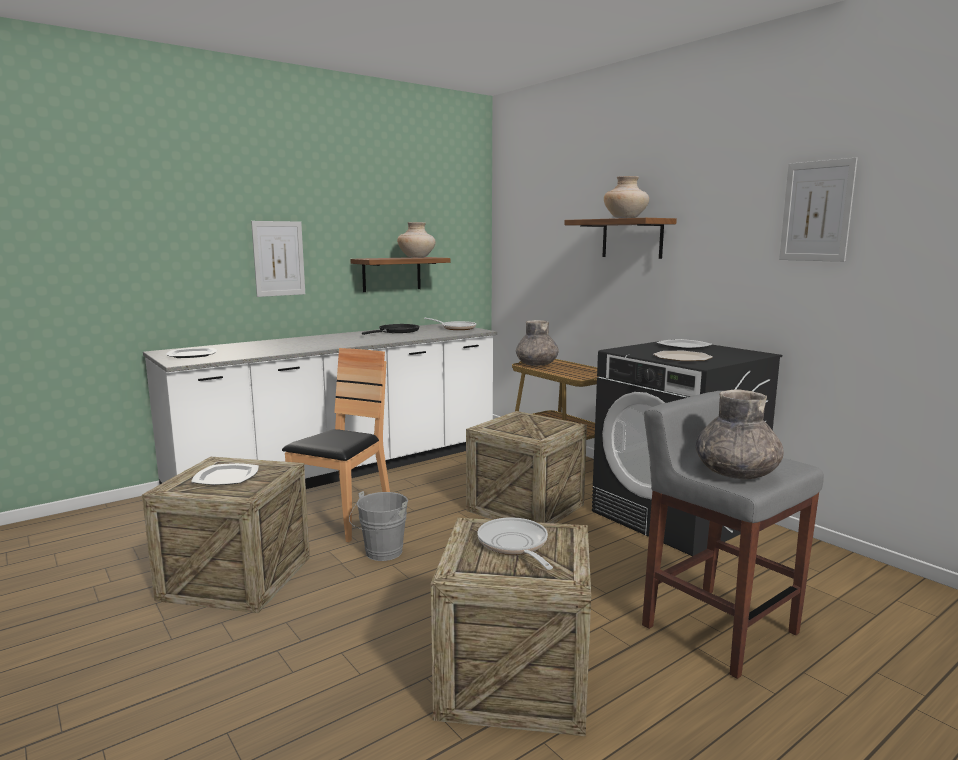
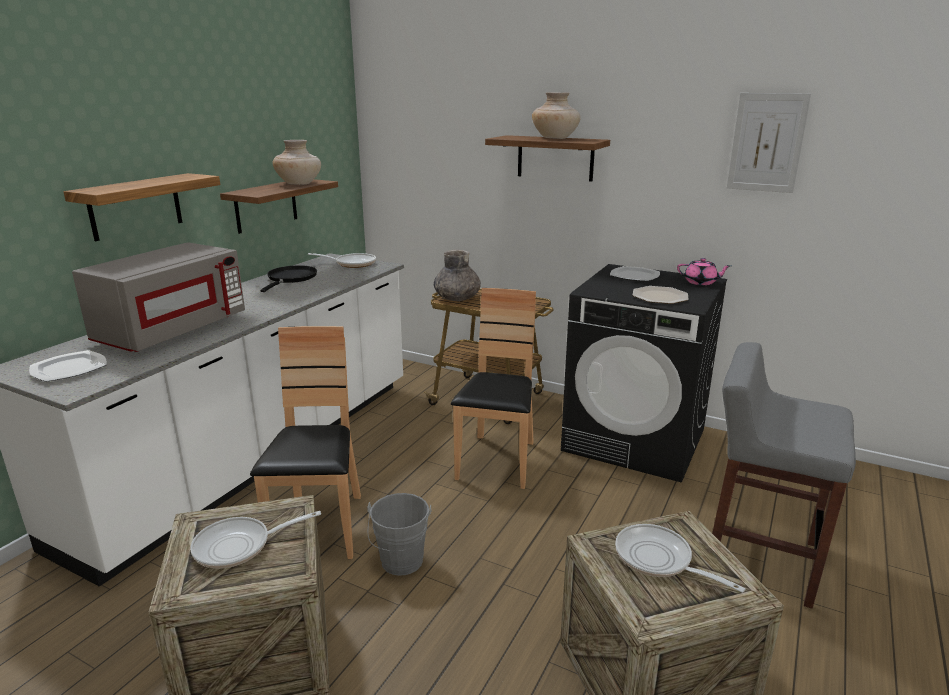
camera: 25 degrees left, 10 degrees up
plate [191,463,259,485] -> frying pan [190,511,321,569]
picture [251,221,305,297] -> shelf [63,173,220,241]
crate [466,411,587,523] -> brown chair [451,288,536,489]
grey vase [696,389,784,479] -> none
none -> grey microwave [72,242,245,352]
none -> pink teapot [677,258,730,285]

